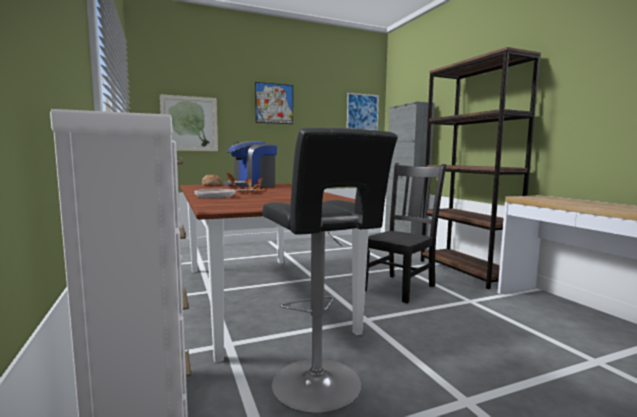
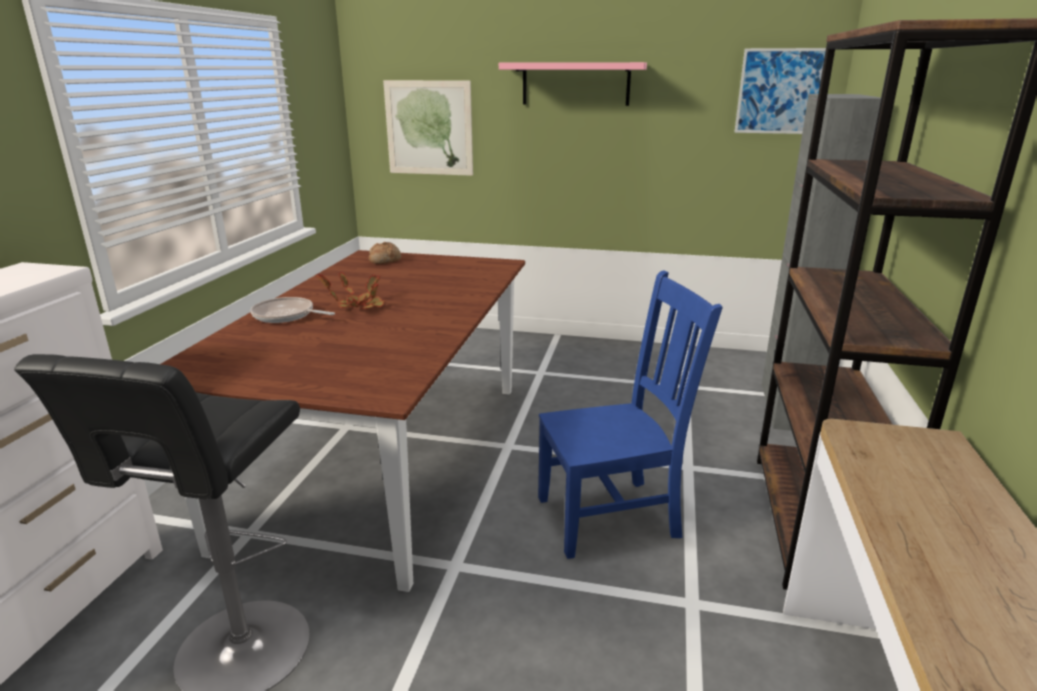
camera: 35 degrees right, 15 degrees up
coffee machine [224,141,277,188] -> none
picture [255,82,293,124] -> pink shelf [499,62,647,106]
black chair [365,163,446,303] -> blue chair [538,270,723,559]

